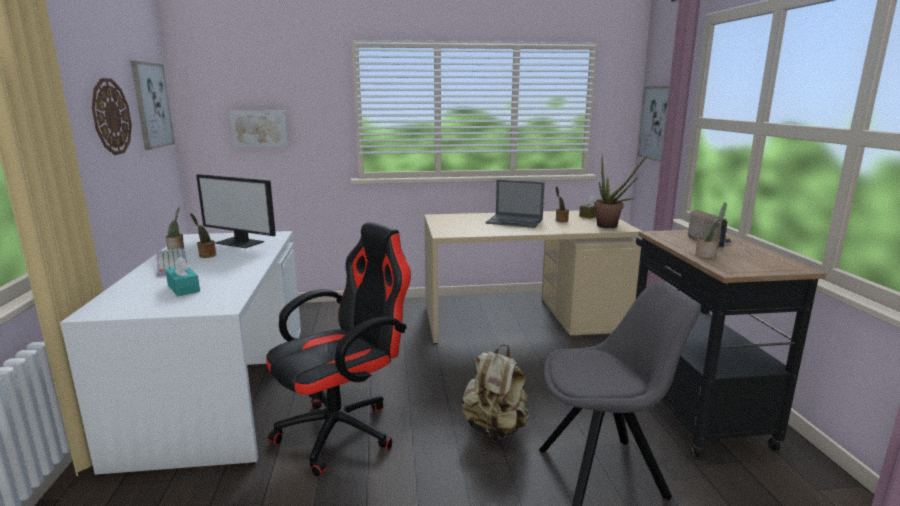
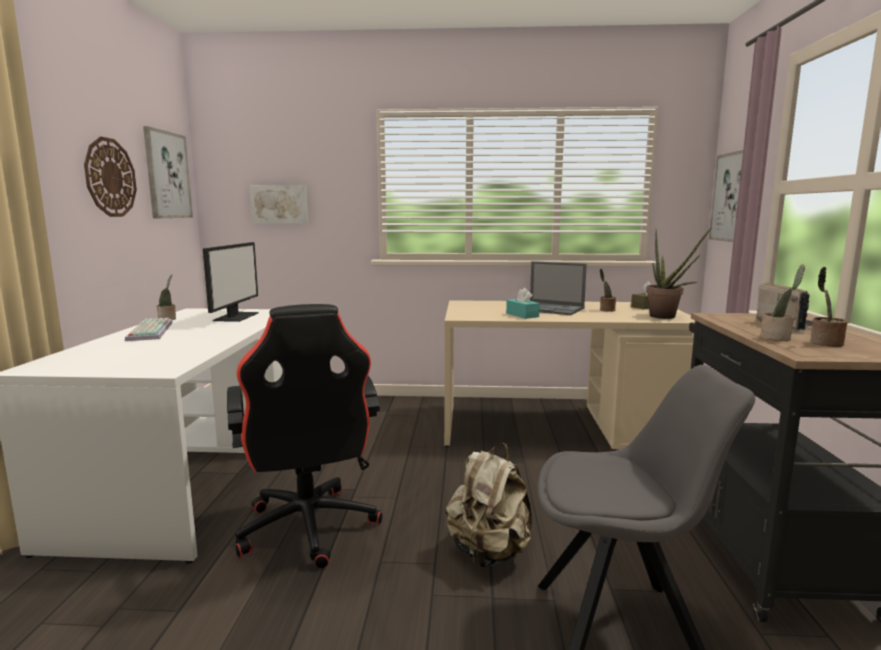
camera: 10 degrees right, 5 degrees down
turquoise tissue box [165,256,200,296] -> turquoise tissue box moved to [506,288,540,319]
potted plant [190,213,216,258] -> potted plant moved to [811,267,848,347]
monitor [196,174,276,248] -> monitor turned 120 degrees counterclockwise [203,242,259,322]
black office chair [266,222,411,477] -> black office chair turned 105 degrees clockwise [227,304,383,569]

